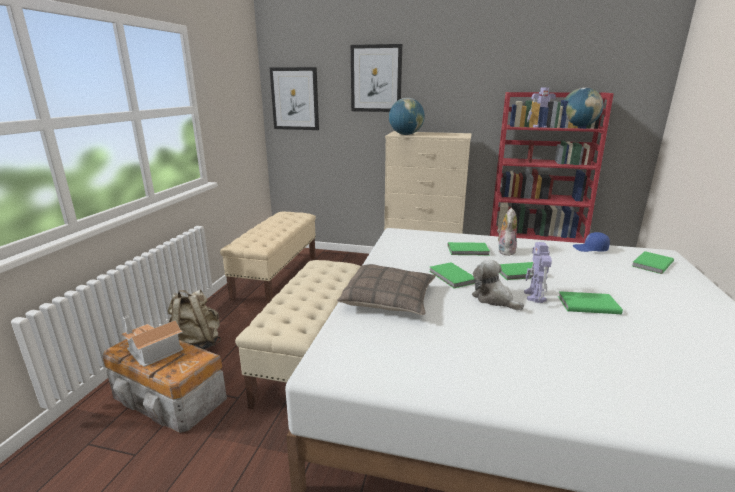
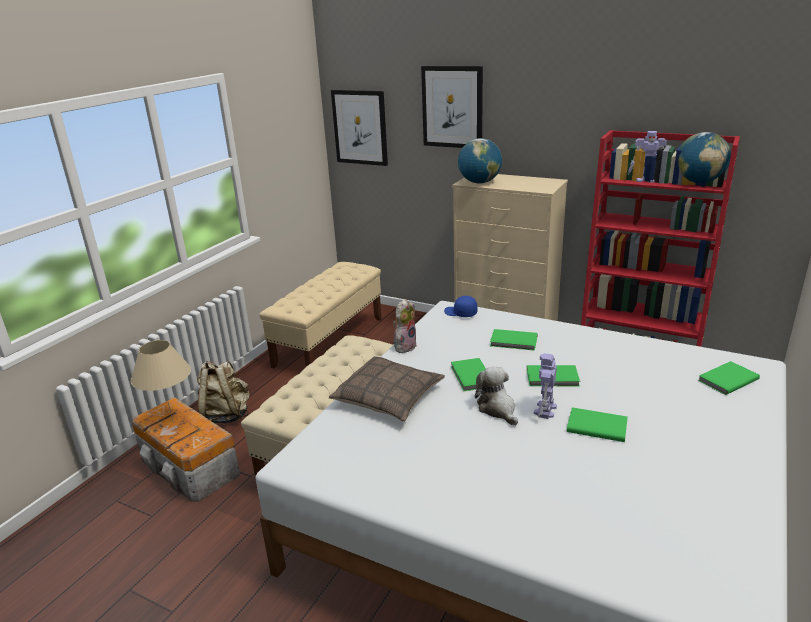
camera: 15 degrees right, 5 degrees up
toy house [121,315,183,367] -> beige table lamp [131,340,191,421]
plush toy [497,208,517,256] -> plush toy moved to [393,299,417,353]
blue cap [573,232,610,252] -> blue cap moved to [444,296,478,317]

